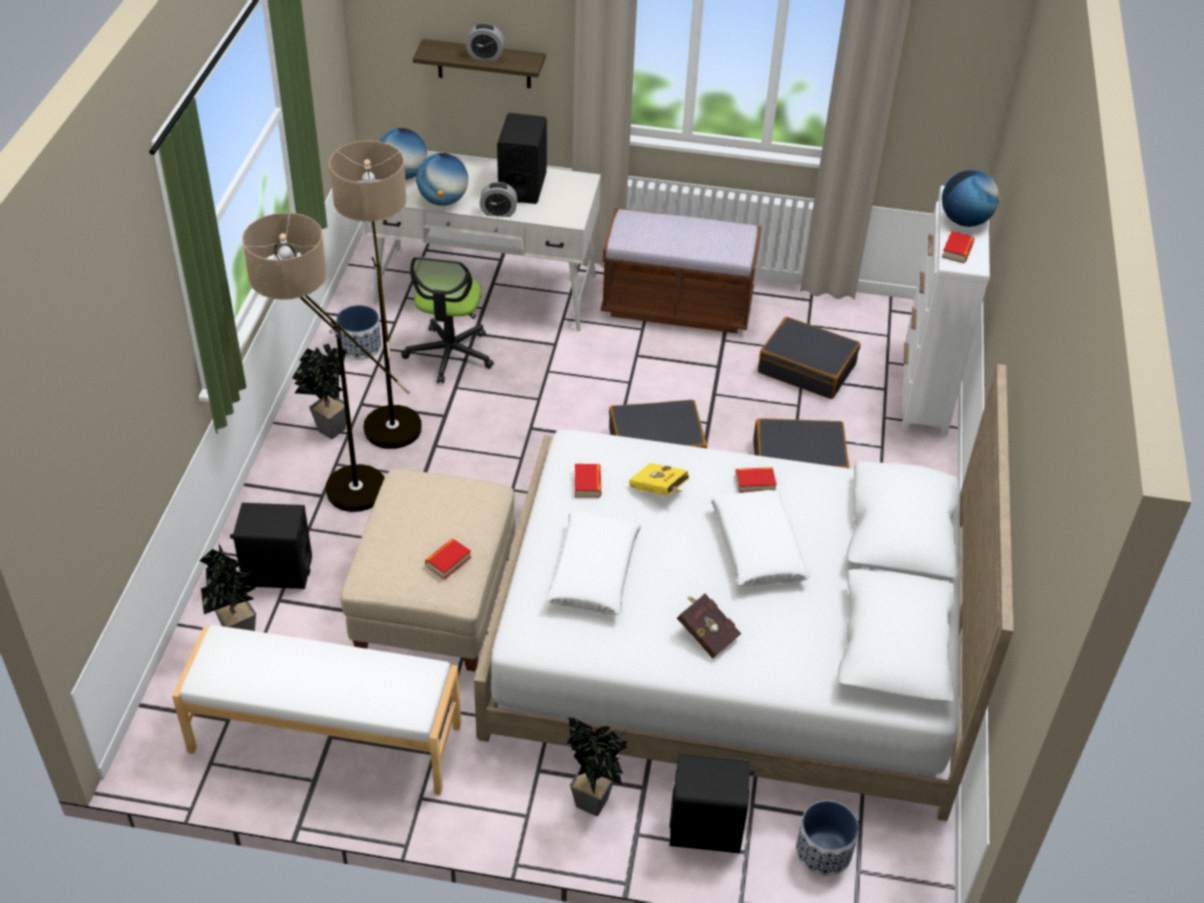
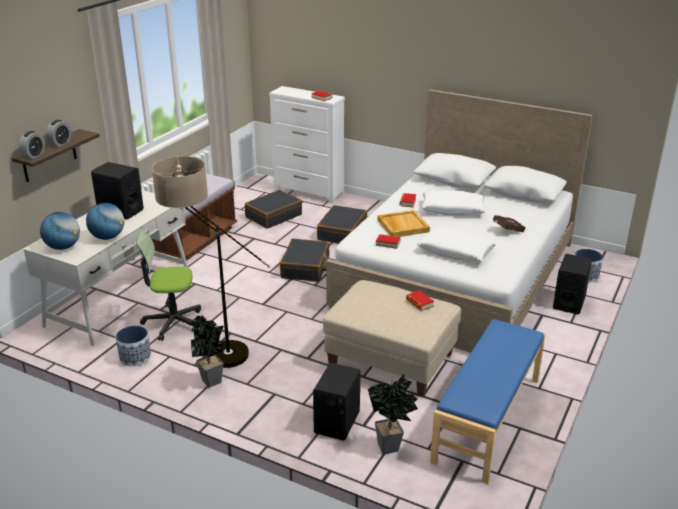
camera: 70 degrees left, 15 degrees down
white bench [172,625,461,795] -> blue bench [430,319,546,484]
floor lamp [242,213,410,512] -> none
office chair [401,257,494,384] -> office chair turned 150 degrees clockwise [136,229,201,341]
alarm clock [479,182,518,217] -> alarm clock moved to [19,131,45,159]
potted plant [567,717,627,816] -> none
yellow book [629,463,689,496] -> beige tray [377,210,430,237]
globe [942,170,1000,227] -> none

